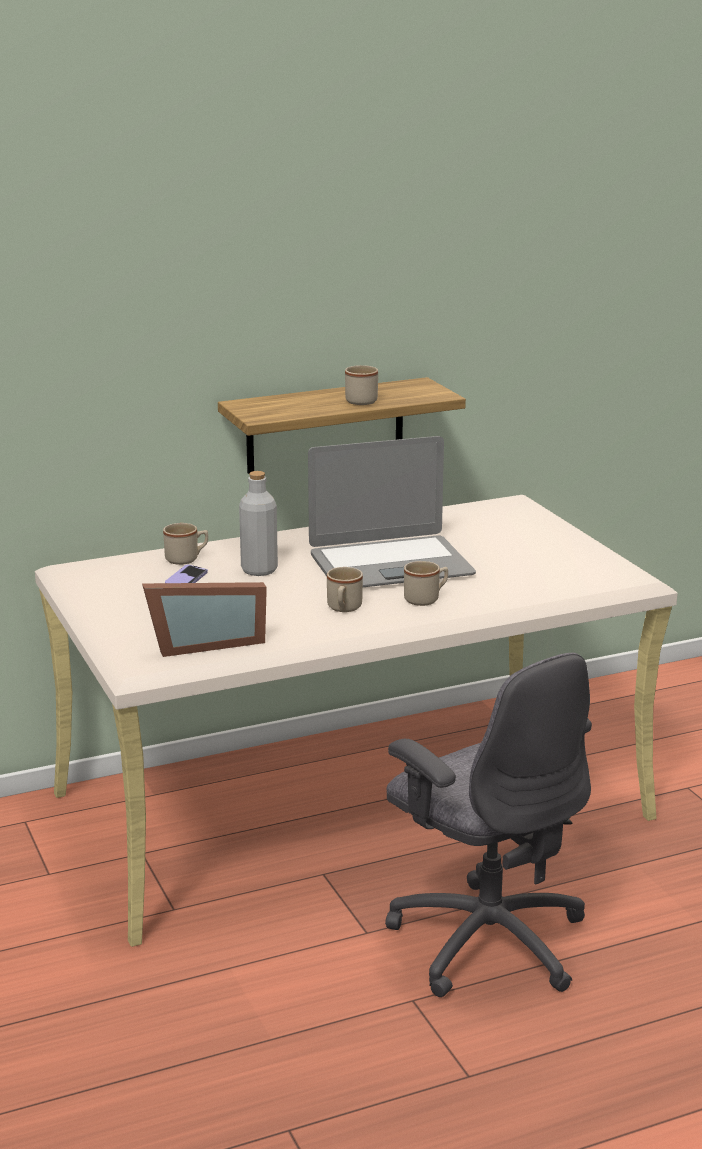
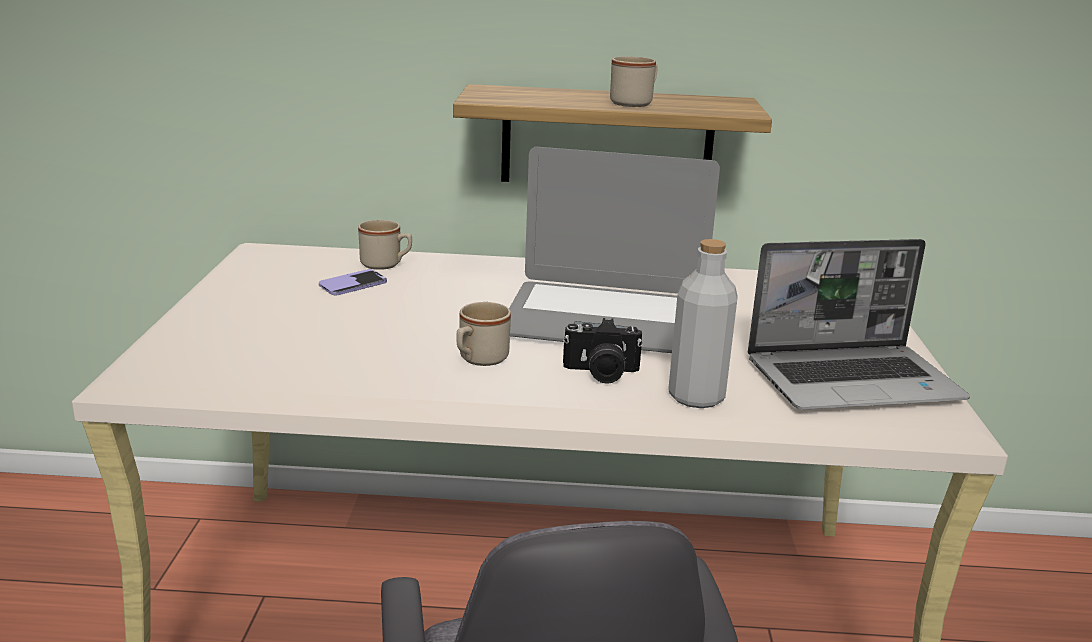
camera: 25 degrees right, 0 degrees up
picture frame [142,582,267,657] -> none
grey bottle [239,471,278,576] -> grey bottle moved to [668,239,738,408]
beige mug [404,561,448,606] -> camera [563,318,643,384]
none -> laptop [748,239,970,410]

